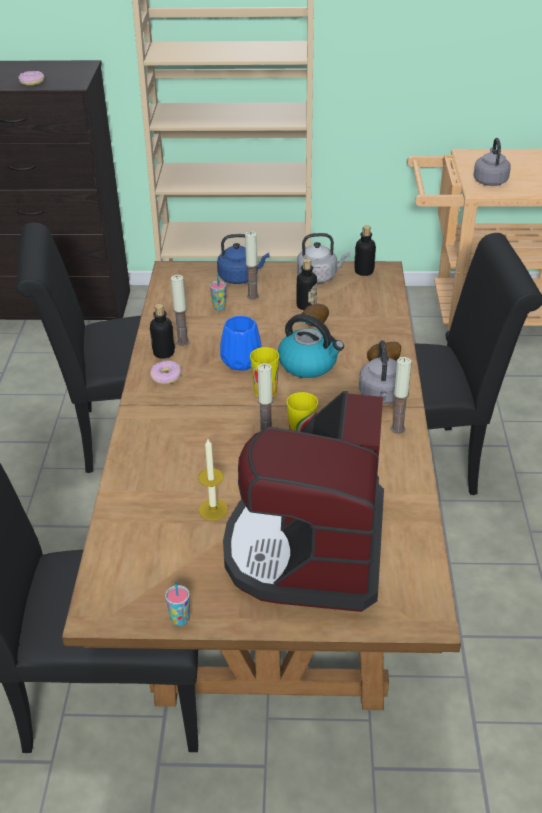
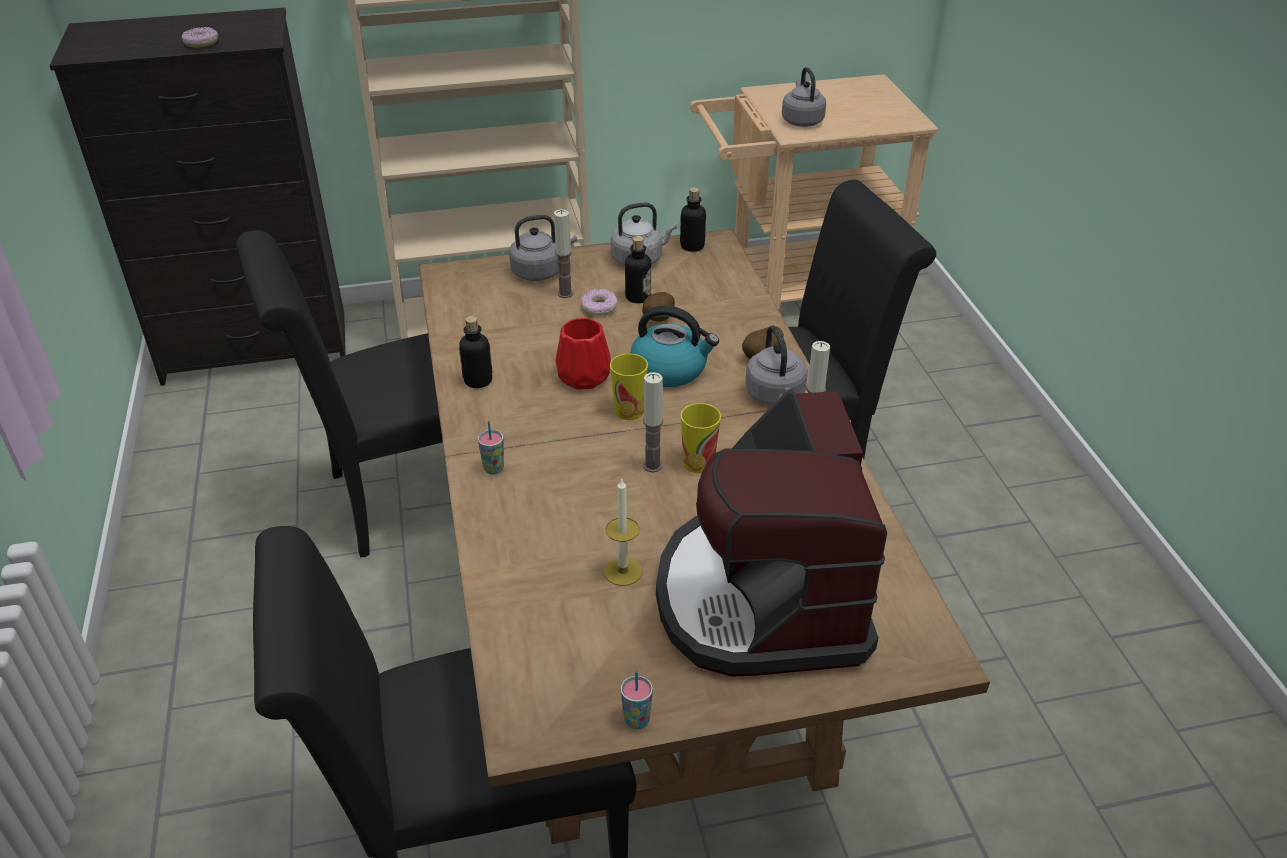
camera: 15 degrees left, 0 degrees up
donut [150,360,182,384] -> donut moved to [581,289,618,316]
candle [171,275,189,346] -> none
cup [210,273,226,310] -> cup moved to [478,421,504,475]
blue kettle [217,234,269,284] -> grey kettle [509,215,577,281]
blue vase [220,316,262,371] -> red vase [556,318,611,389]

